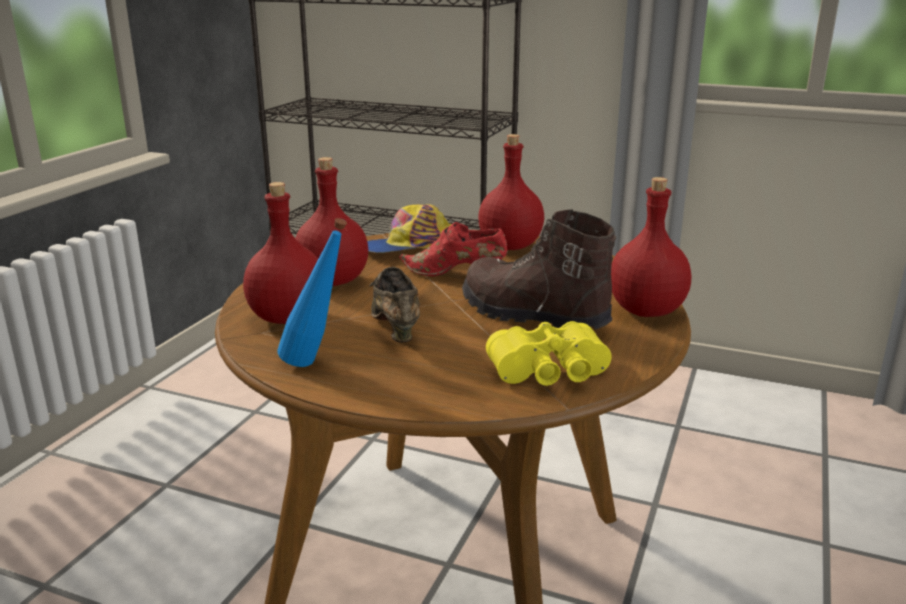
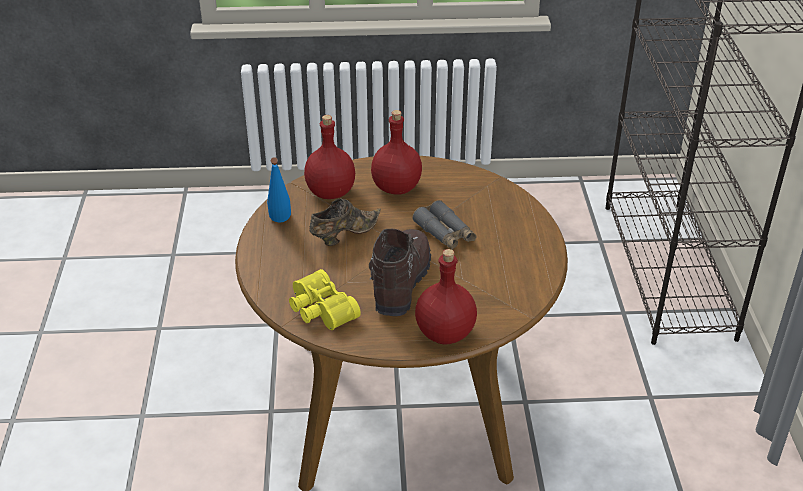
camera: 65 degrees right, 15 degrees up
cap [367,204,452,253] -> none
red shoe [399,222,508,276] -> grey binoculars [412,200,476,250]
red bottle [478,134,544,250] -> none

